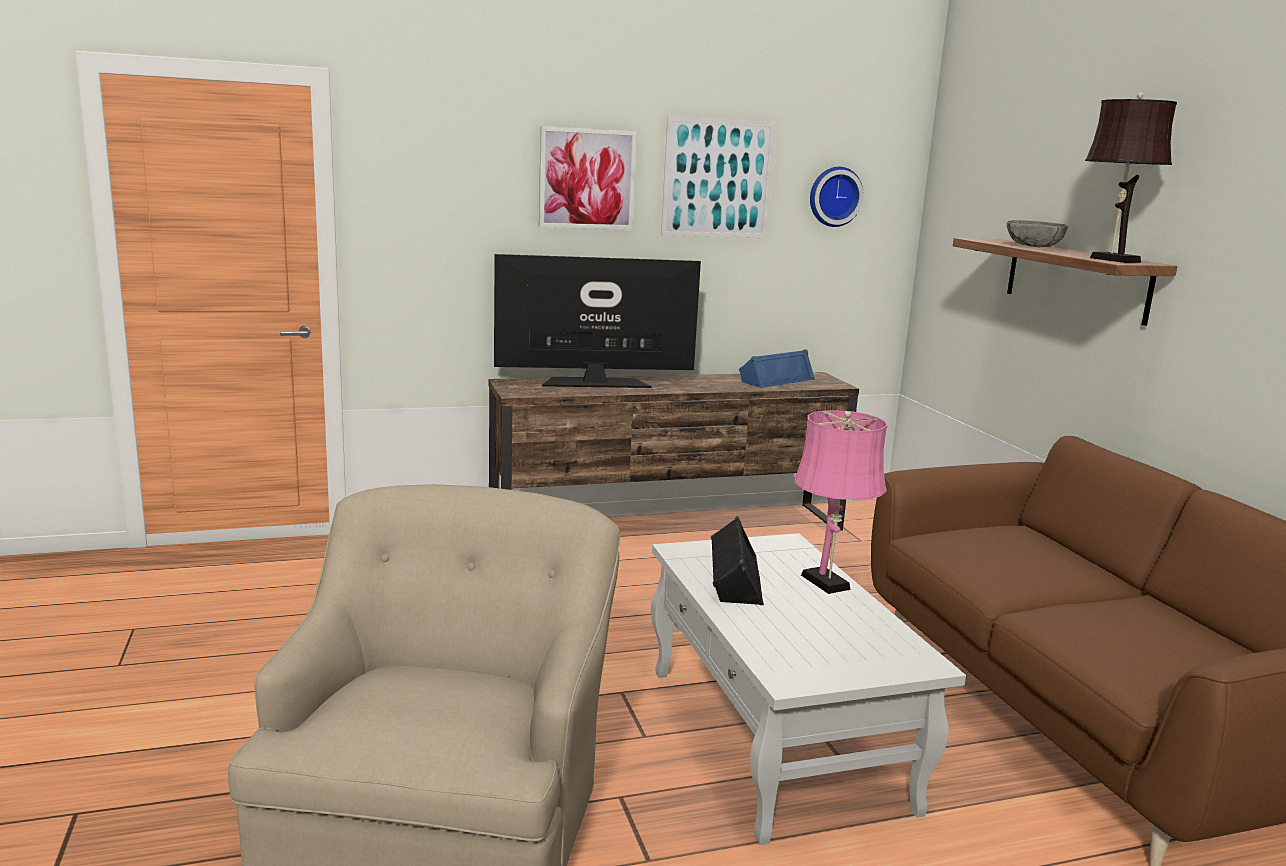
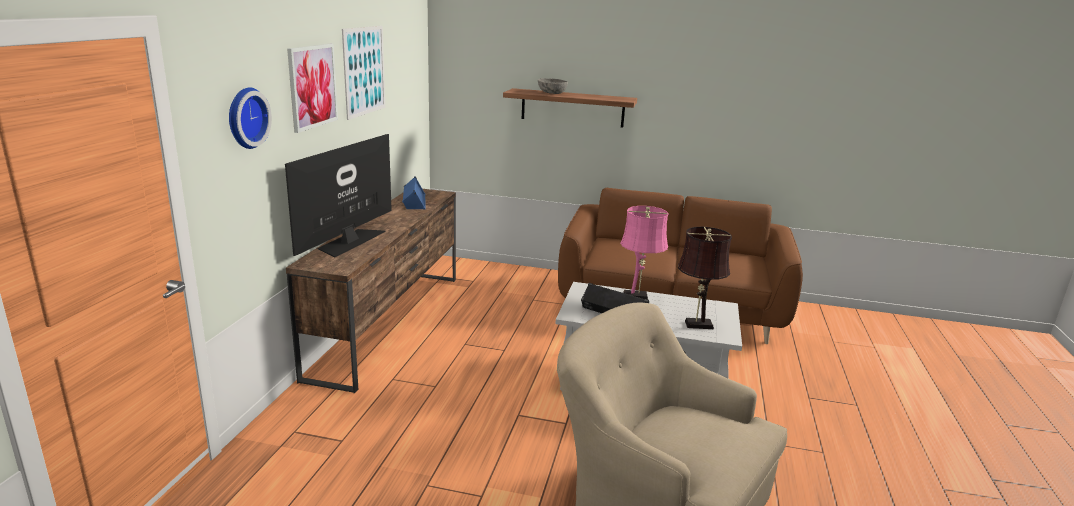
camera: 60 degrees left, 5 degrees up
wall clock [810,167,863,227] -> wall clock moved to [229,87,272,149]
brown table lamp [1085,93,1177,263] -> brown table lamp moved to [678,227,732,329]

